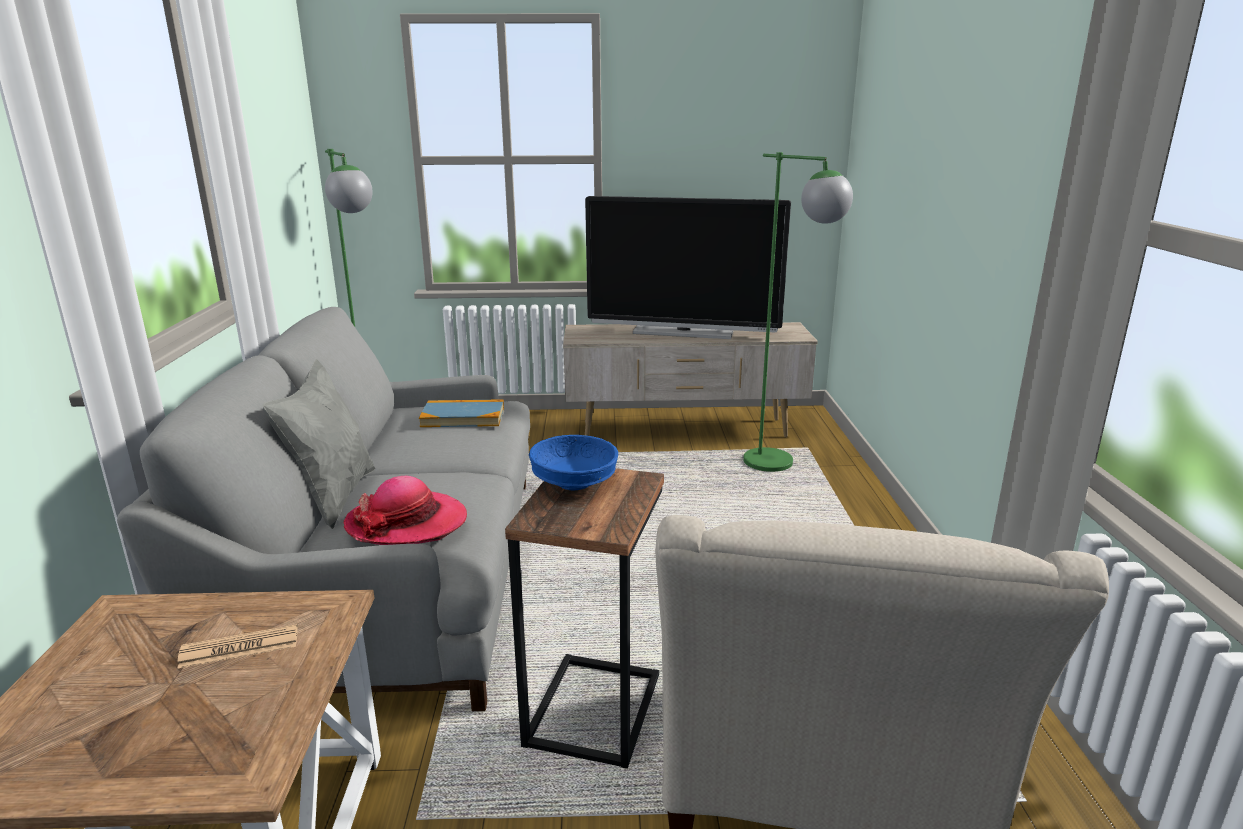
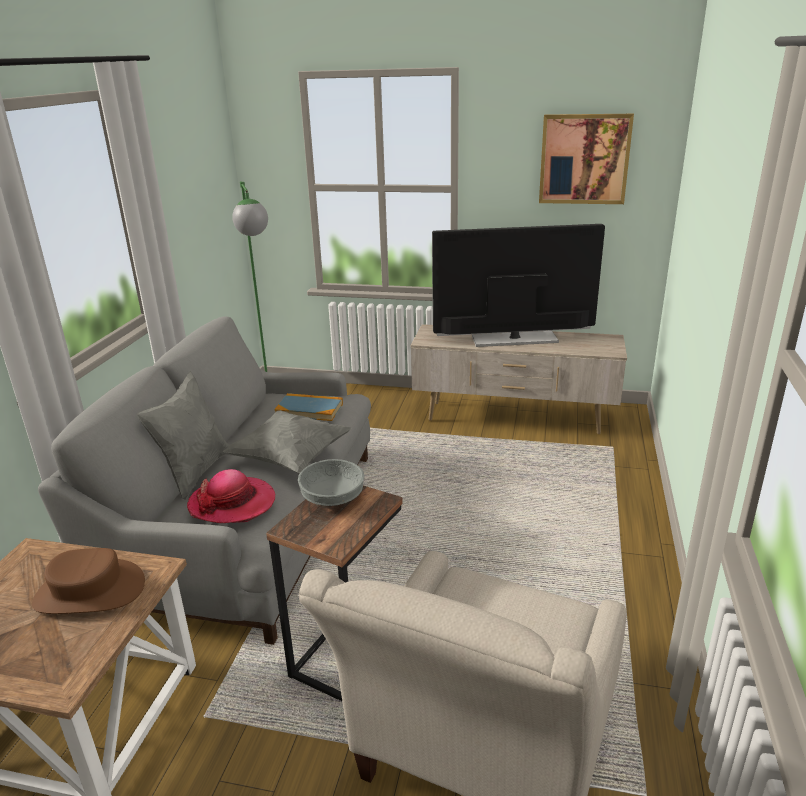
camera: 15 degrees right, 5 degrees up
newspaper [177,624,298,669] -> brown hat [32,548,145,614]
blue bowl [529,435,618,490] -> grey bowl [298,459,364,506]
television [585,196,791,339] -> television turned 150 degrees clockwise [432,224,605,347]
green floor lamp [743,152,853,472] -> none
none -> grey pillow [222,410,352,474]
none -> picture [539,114,634,204]

